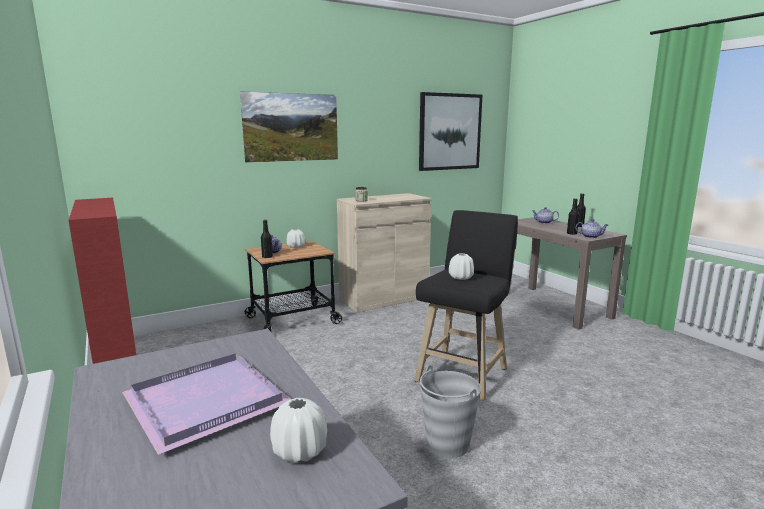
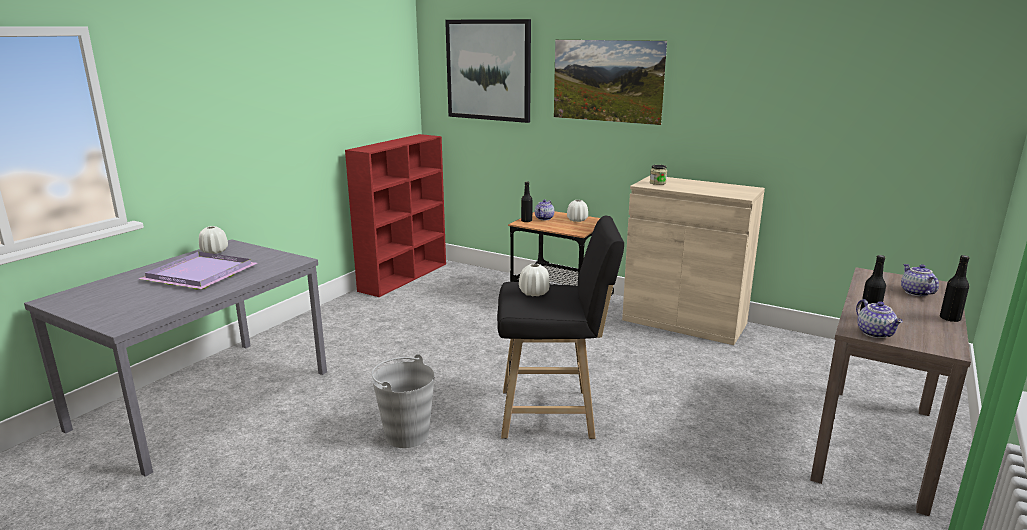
camera: 60 degrees right, 5 degrees up
white vase [270,398,327,463] -> white vase moved to [199,226,228,254]
picture [419,92,482,171] -> picture moved to [445,19,531,123]

